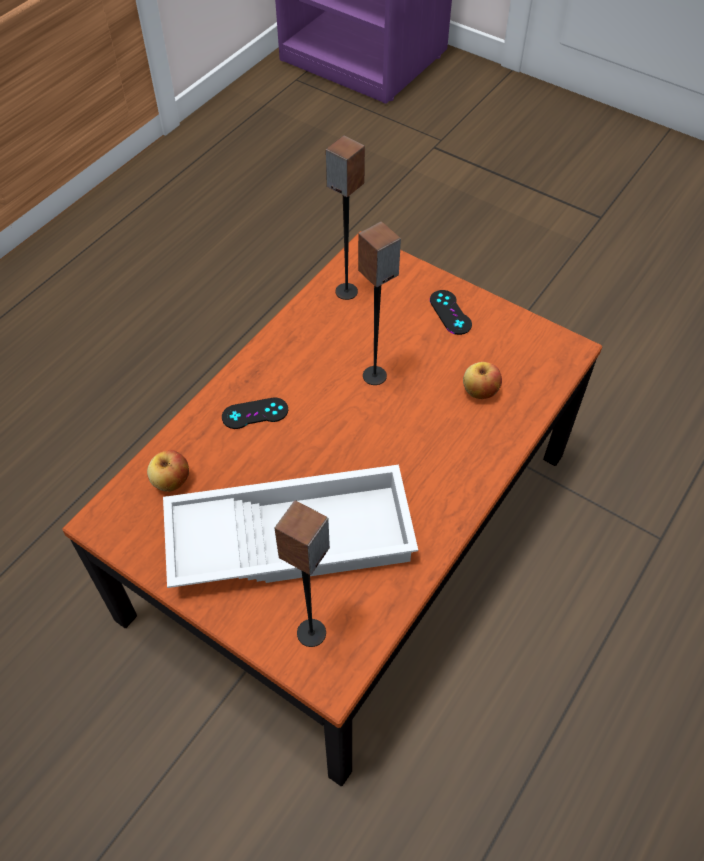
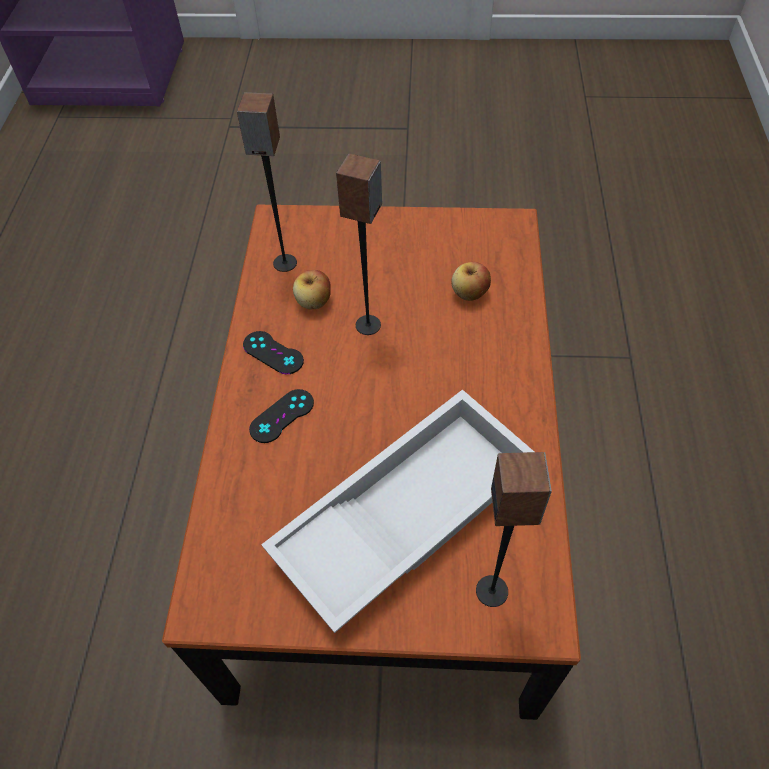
camera: 30 degrees left, 0 degrees up
apple [147,450,189,492] -> apple moved to [293,270,331,309]
black game controller [430,290,472,335] -> black game controller moved to [243,331,304,374]

